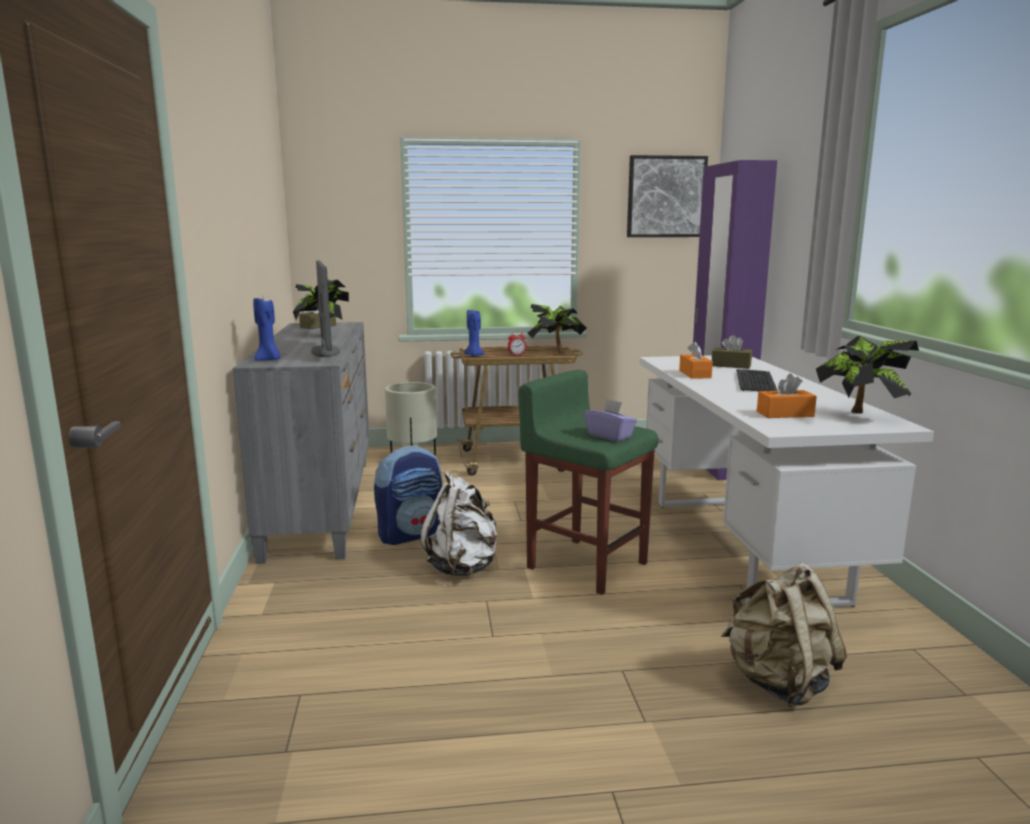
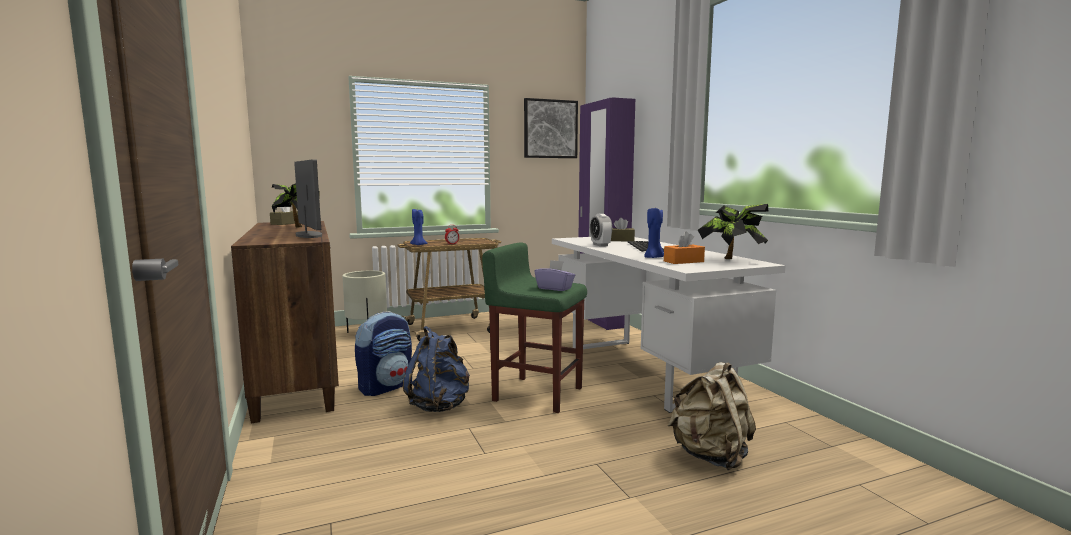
camera: 15 degrees left, 5 degrees down
grey dresser [233,322,370,564] -> brown dresser [231,221,339,423]
blue candle [253,298,281,361] -> blue candle moved to [644,208,664,258]
white backpack [420,471,497,576] -> blue backpack [403,326,470,412]
potted plant [528,304,587,354] -> none
orange tissue box [679,341,713,379] -> alarm clock [590,214,612,247]

